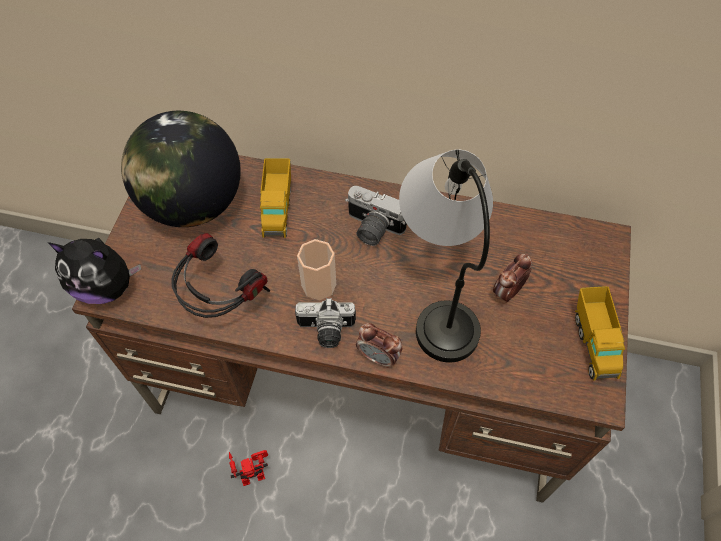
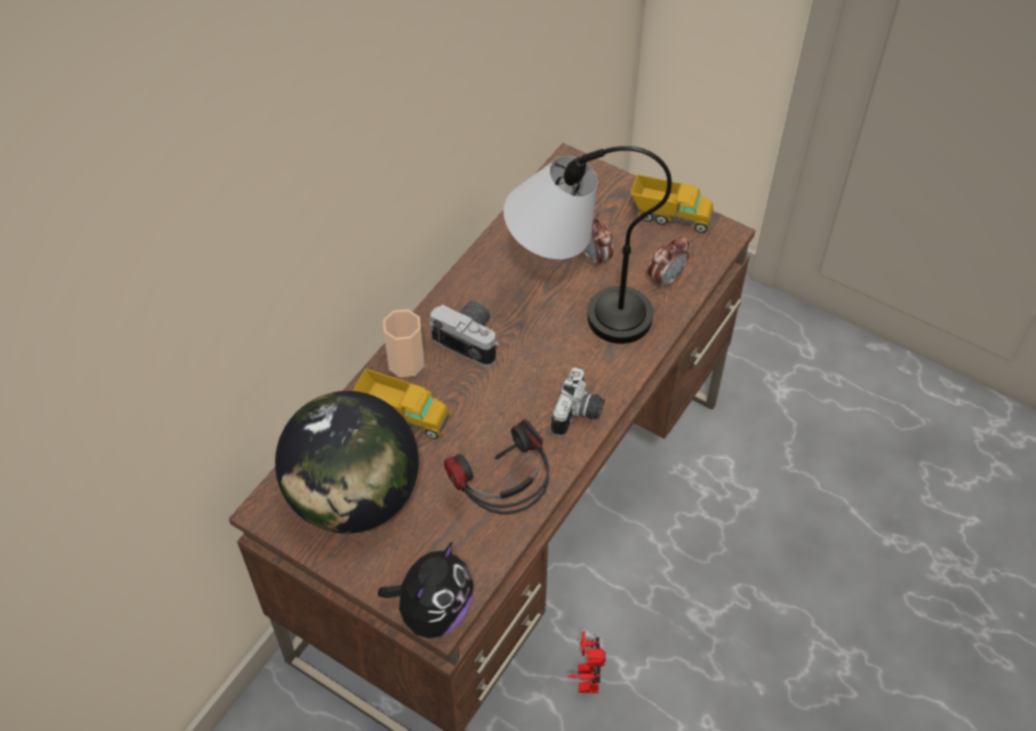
camera: 70 degrees left, 5 degrees down
cup [297,239,336,300] -> cup moved to [383,309,425,377]
camera [345,186,407,246] -> camera turned 105 degrees counterclockwise [430,301,499,367]
alarm clock [356,323,403,368] -> alarm clock moved to [648,235,689,290]

